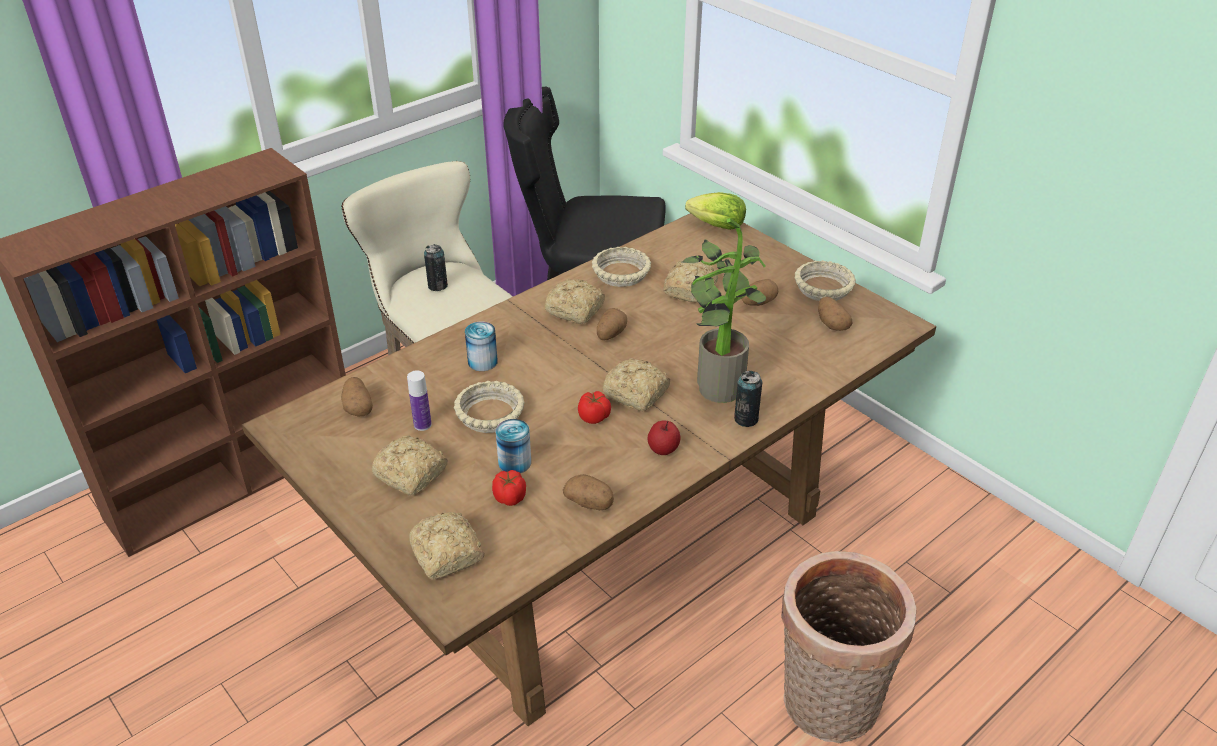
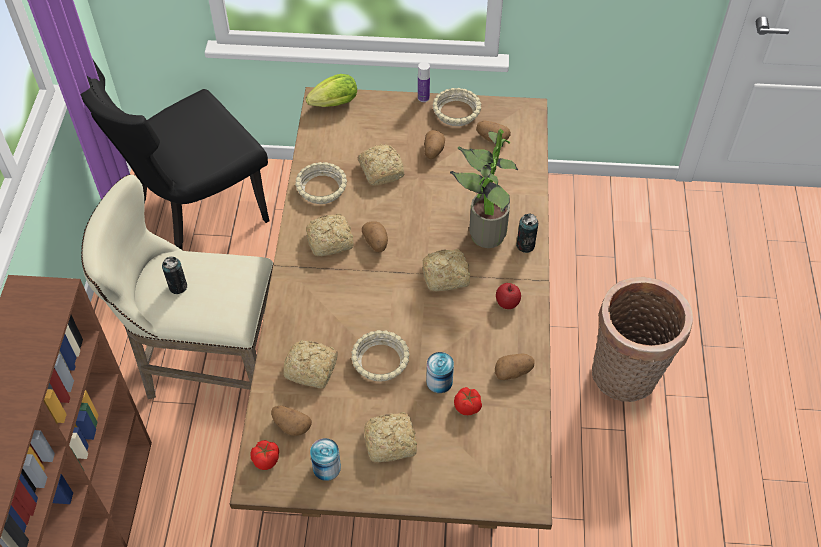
camera: 45 degrees left, 15 degrees up
bottle [407,370,432,431] -> bottle moved to [418,62,430,102]
bread [409,512,485,580] -> bread moved to [283,340,338,389]
can [465,322,498,371] -> can moved to [310,438,341,481]
tomato [578,391,611,424] -> tomato moved to [251,440,279,470]

